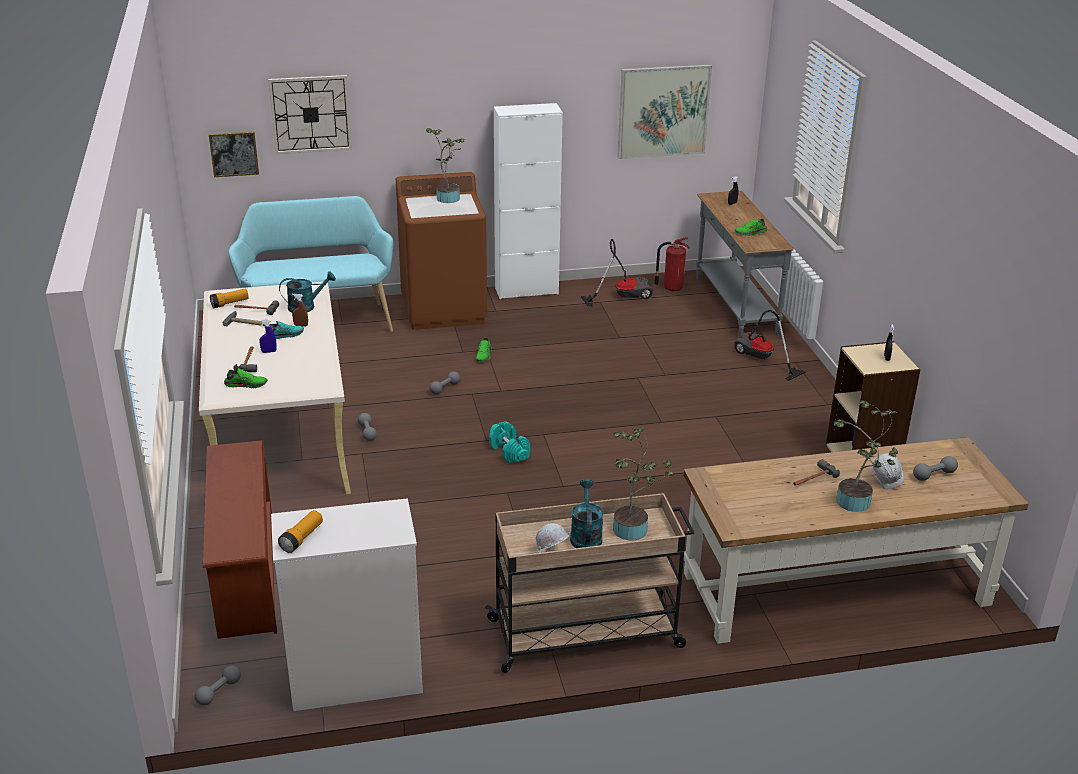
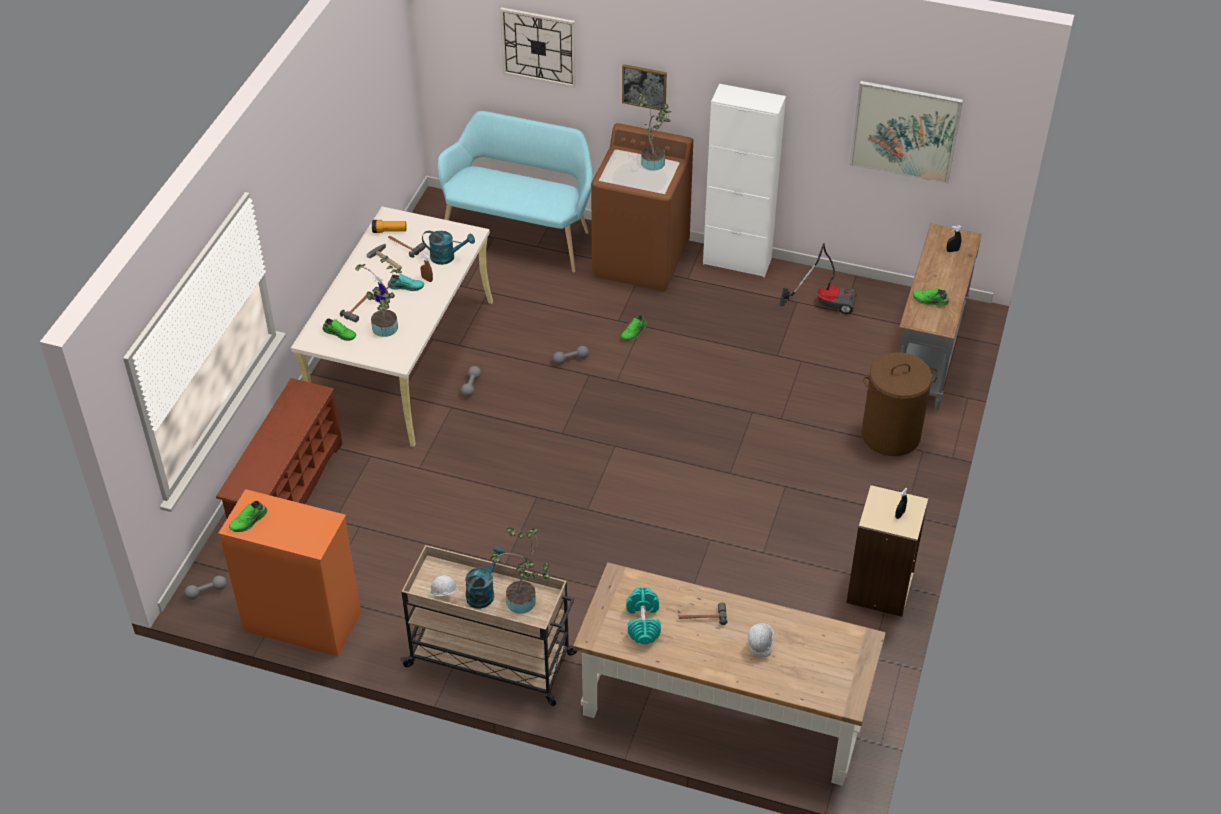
camera: 30 degrees right, 15 degrees up
picture [209,131,259,177] -> picture moved to [622,64,667,110]
white dresser [271,498,423,711] -> orange dresser [218,489,361,657]
flashlight [278,510,323,553] -> green shoe [229,501,268,532]
turquoise dumbbell [489,421,530,463] -> turquoise dumbbell moved to [626,587,661,644]
fire extinguisher [654,237,690,292] -> none
vacuum cleaner [734,310,806,381] -> brown laundry basket [861,352,938,456]
potted plant [833,400,898,512] -> potted plant moved to [355,256,402,337]
grey dumbbell [913,456,958,481] -> none

